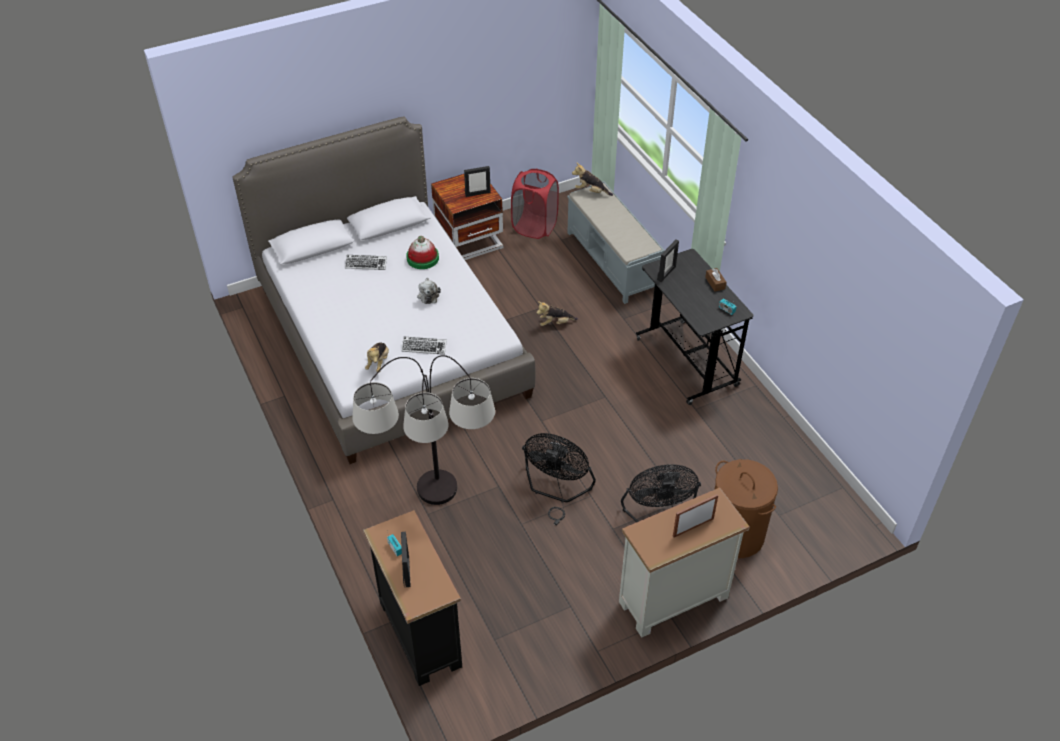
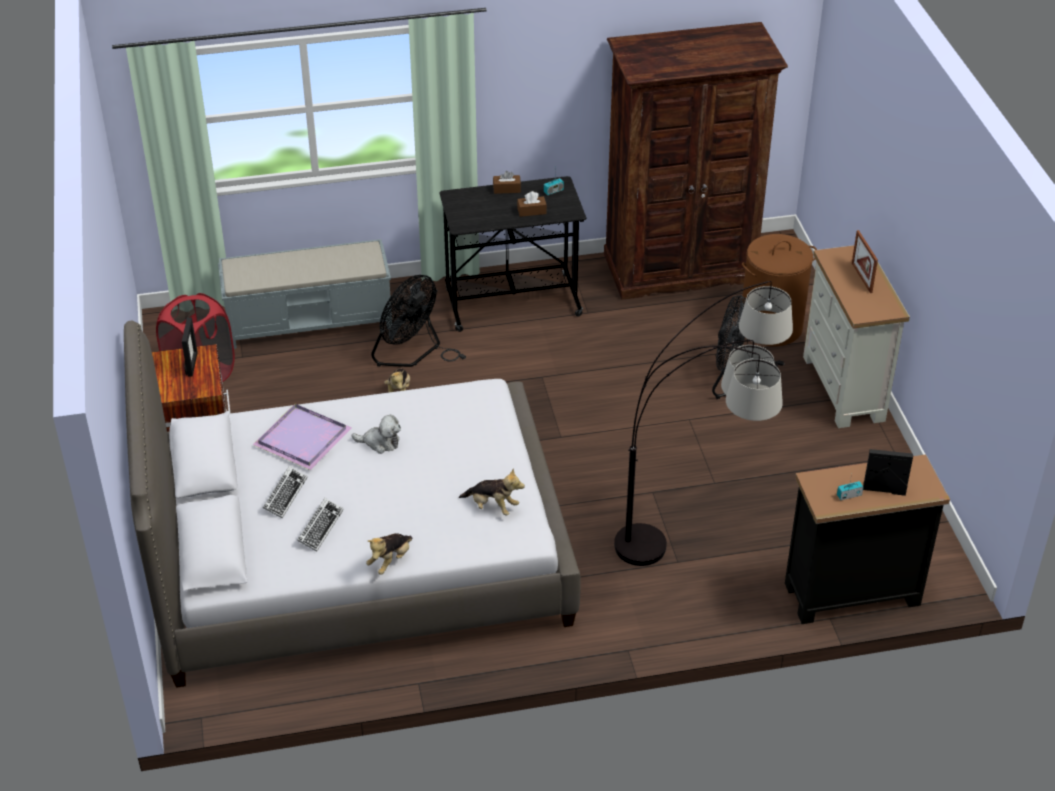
camera: 75 degrees left, 5 degrees down
keyboard [402,337,447,355] -> keyboard moved to [297,498,344,552]
hat [406,236,439,269] -> purple tray [253,404,352,470]
black fan [522,433,596,525] -> black fan moved to [371,275,466,367]
plush toy [572,162,613,196] -> plush toy moved to [366,533,412,575]
picture frame [657,240,679,282] -> none
none -> brown tissue box [517,191,547,217]
none -> brown wardrobe [604,22,788,300]

